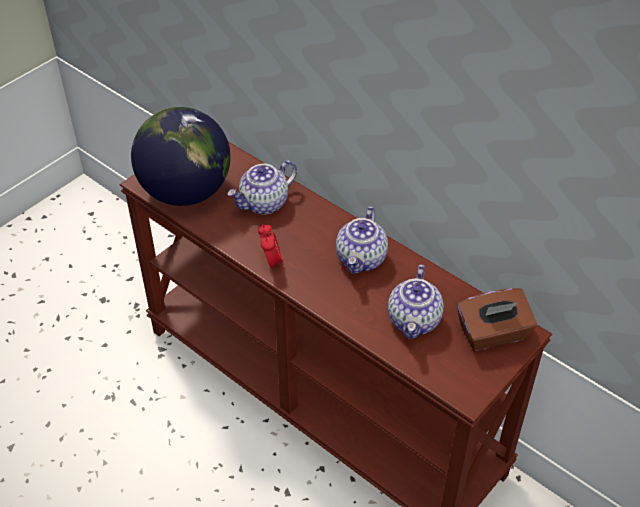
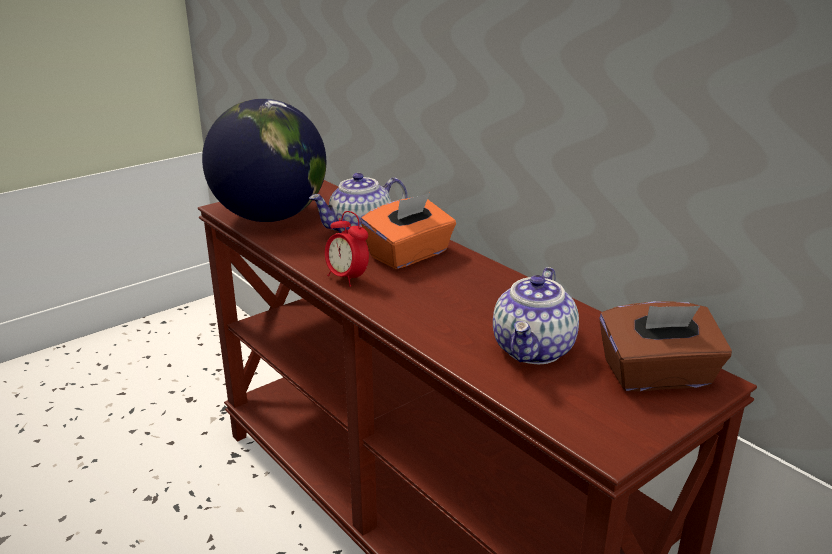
camera: 10 degrees right, 20 degrees down
alarm clock [258,224,283,270] -> alarm clock turned 135 degrees clockwise [325,211,369,287]
teapot [336,206,388,274] -> none
none -> orange tissue box [361,193,456,269]

